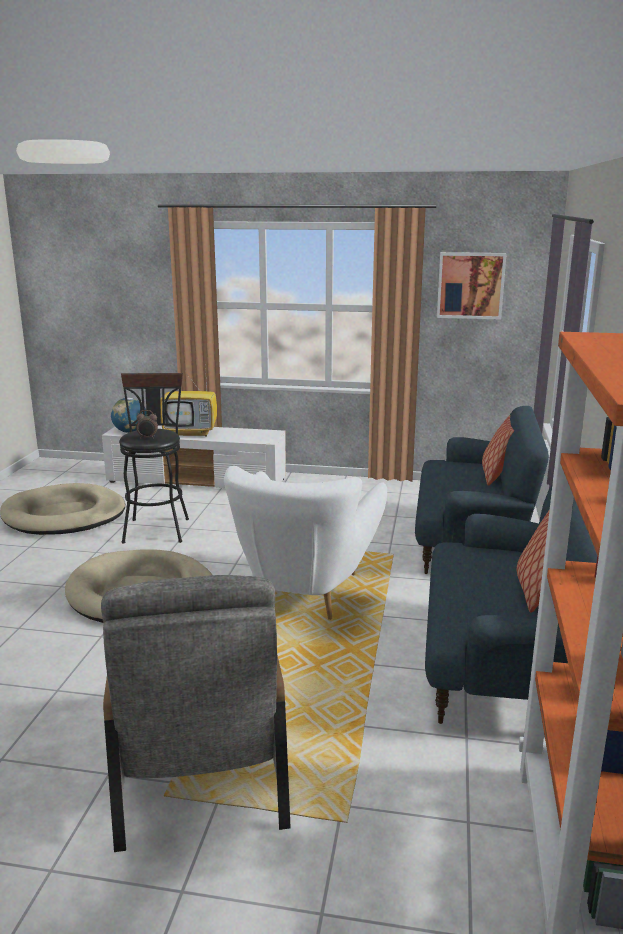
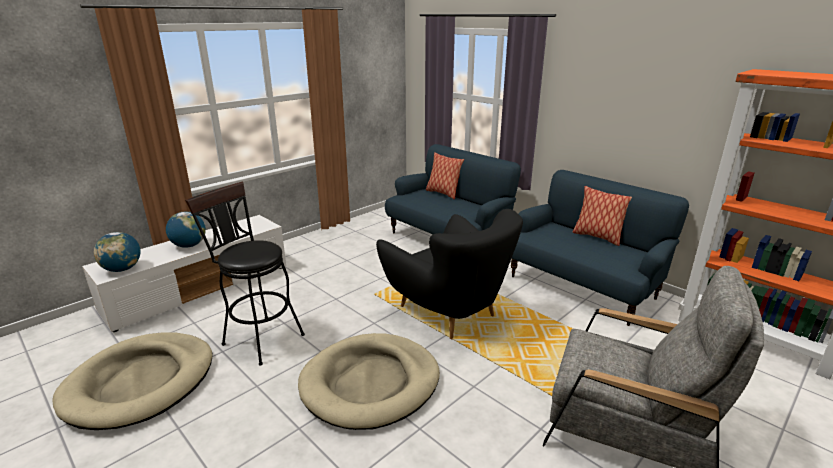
camera: 55 degrees left, 5 degrees up
alarm clock [136,410,158,439] -> none
television [160,366,217,437] -> globe [166,212,206,248]
white armchair [224,466,387,620] -> black armchair [376,209,523,339]
picture [437,252,507,319] -> none

